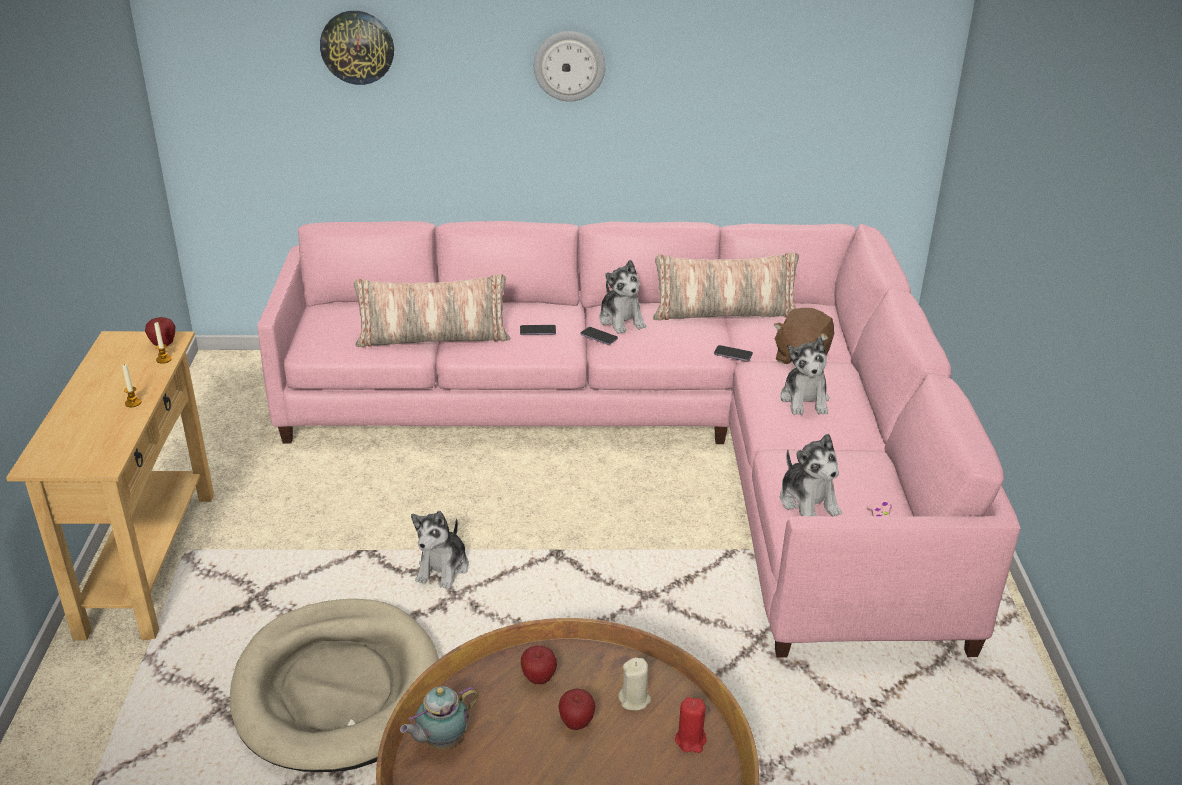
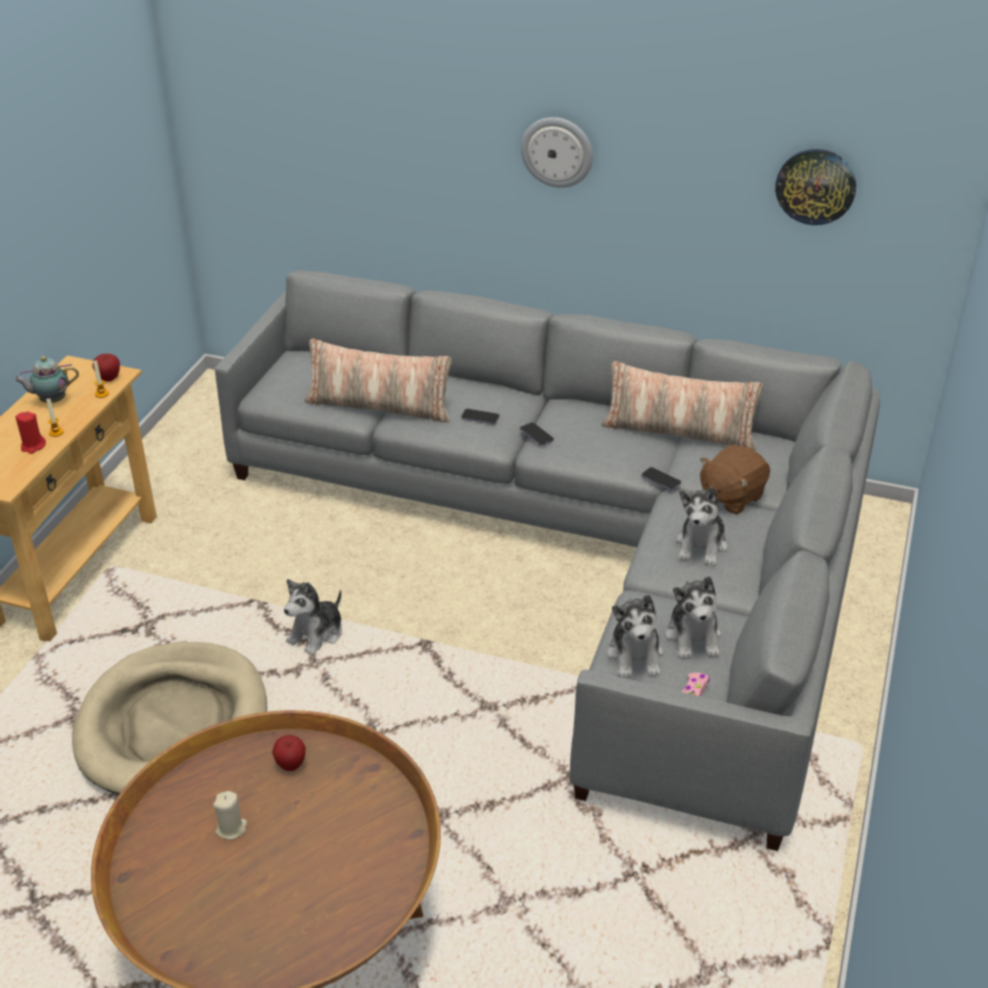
camera: 20 degrees right, 5 degrees up
pink sofa [257,221,1021,657] -> grey sofa [215,270,880,851]
wall clock [320,11,394,85] -> wall clock moved to [775,149,856,225]
teapot [400,686,479,750] -> teapot moved to [14,356,79,403]
apple [558,688,596,730] -> none
plush toy [599,260,646,334] -> plush toy moved to [665,576,721,659]
beige candle [618,657,651,710] -> beige candle moved to [213,791,247,840]
red candle [675,697,707,753] -> red candle moved to [16,411,46,454]

